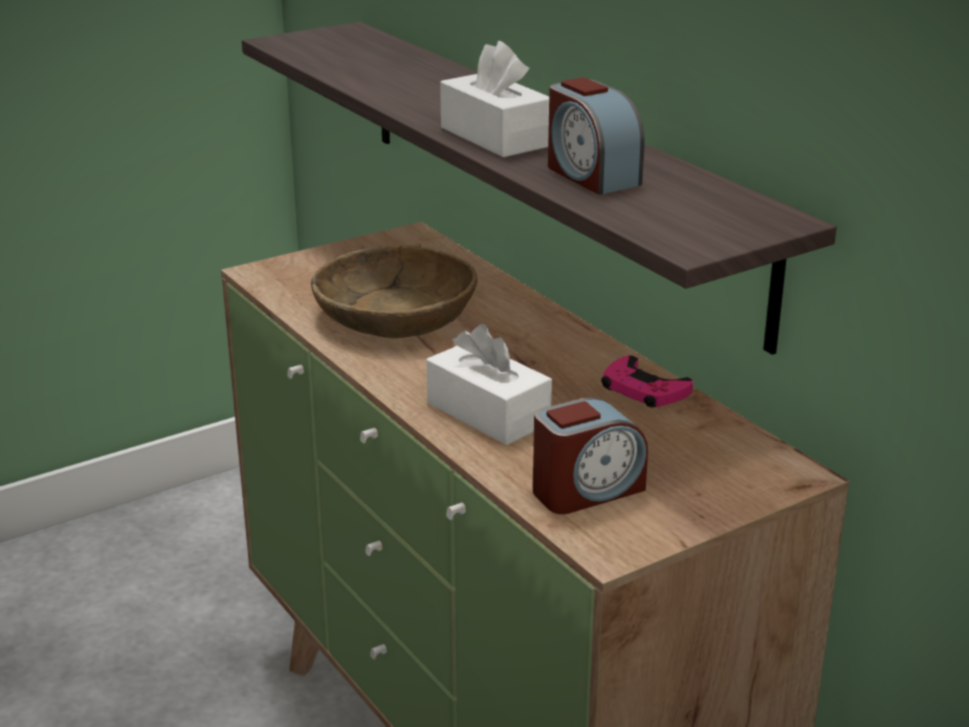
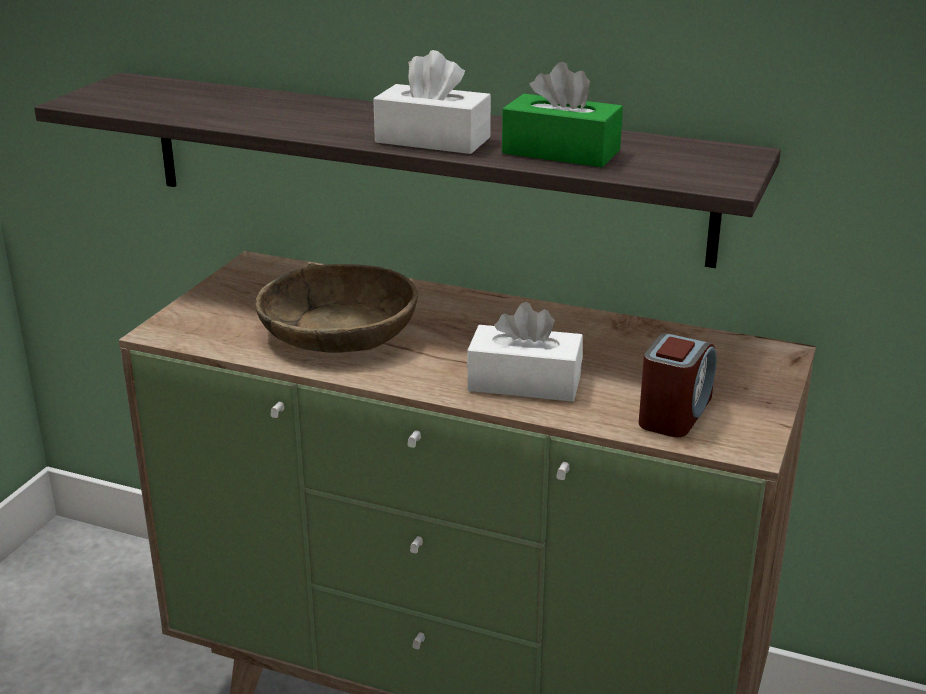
camera: 35 degrees left, 0 degrees up
alarm clock [548,77,645,195] -> green tissue box [502,62,623,167]
pink game controller [601,355,693,407] -> none

